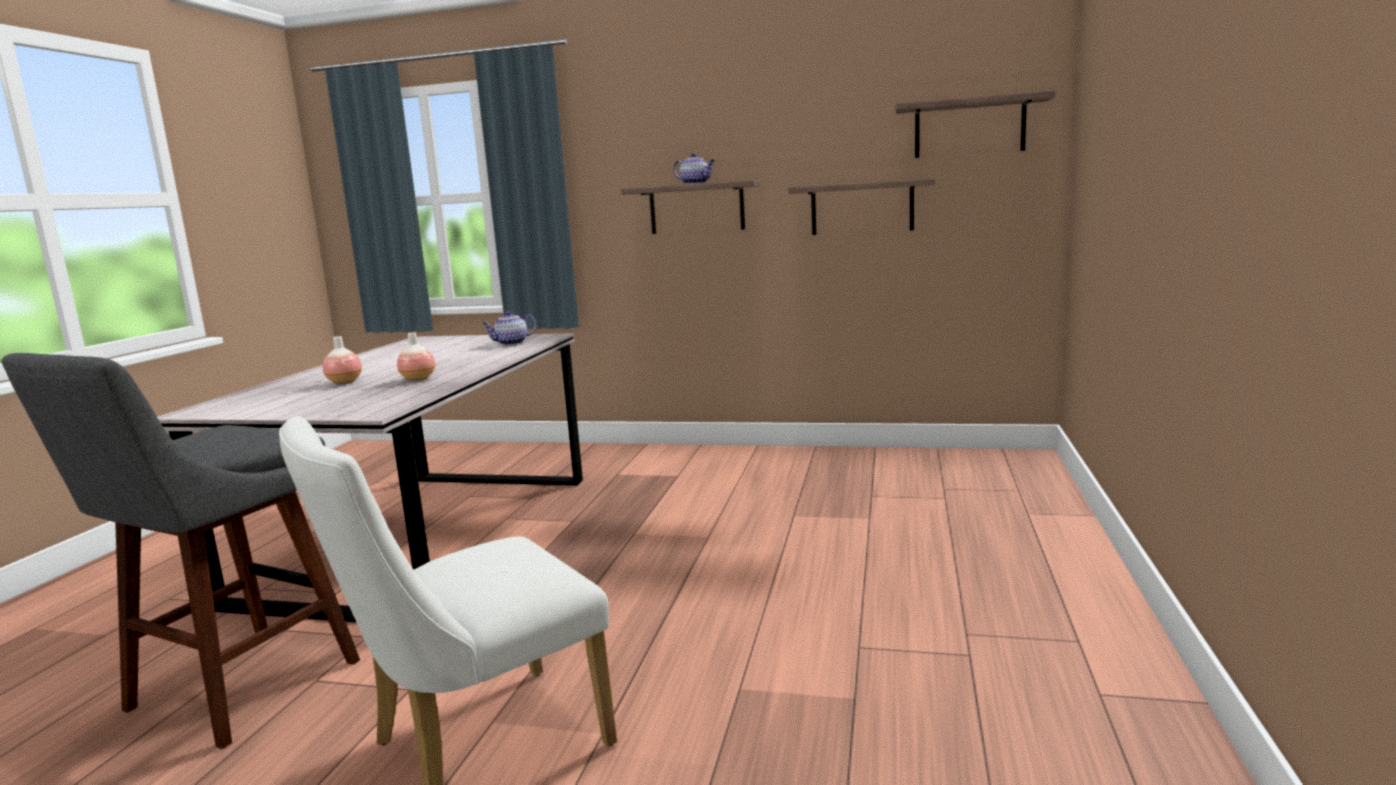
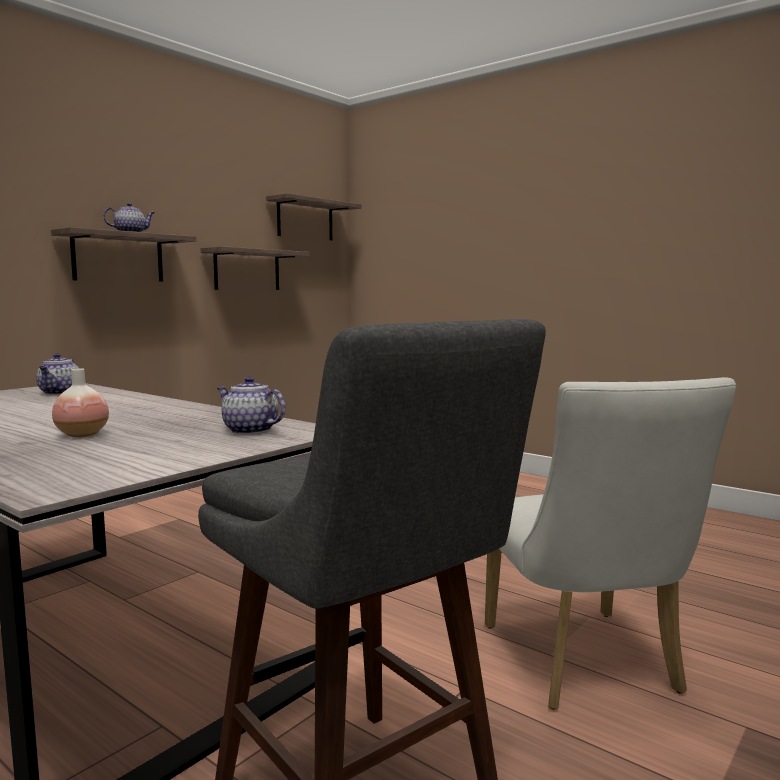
camera: 65 degrees left, 5 degrees down
vase [397,333,435,381] -> none
none -> teapot [217,376,285,435]

